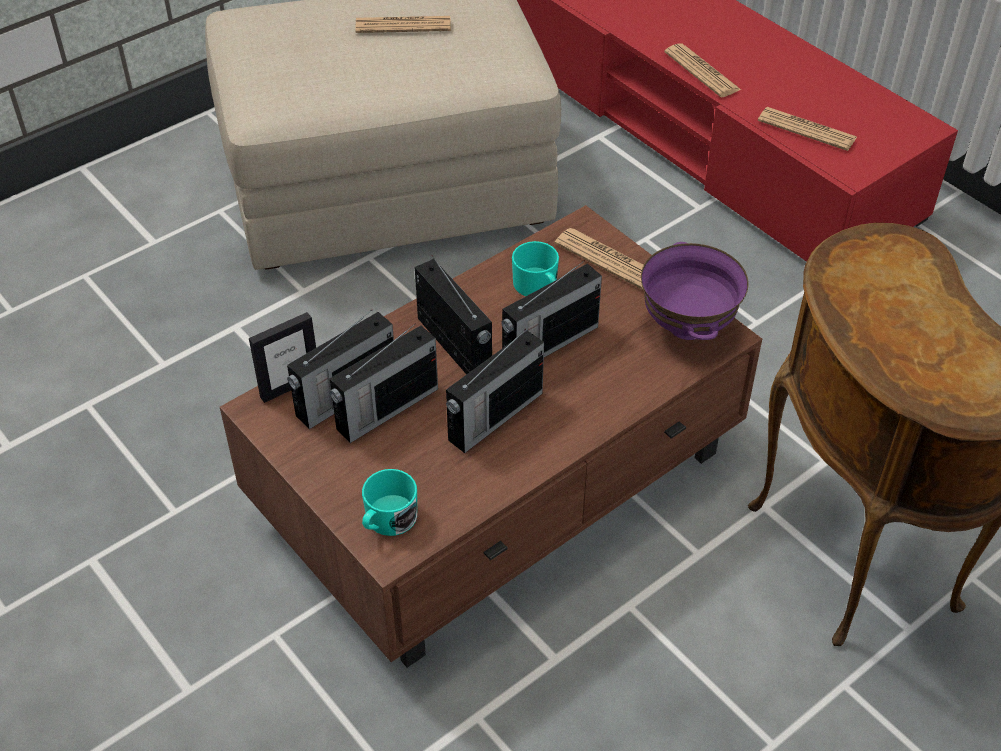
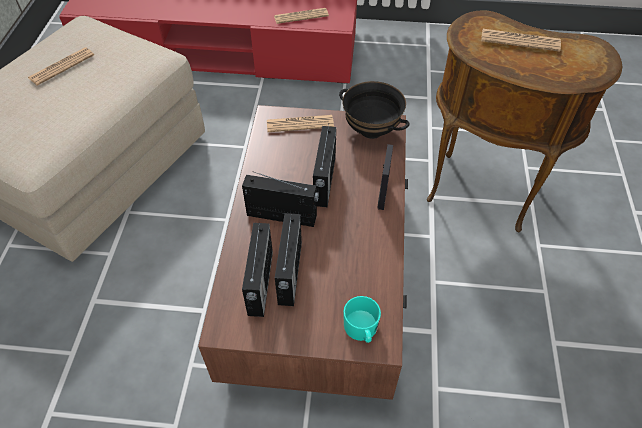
camera: 45 degrees left, 5 degrees up
picture frame [249,312,316,403] -> picture frame moved to [377,144,393,210]
radio [446,329,544,453] -> none
turquoise mug [512,241,559,296] -> none
purple bowl [641,242,749,340] -> black bowl [339,81,410,139]
newspaper [664,43,741,98] -> newspaper moved to [481,29,561,52]

